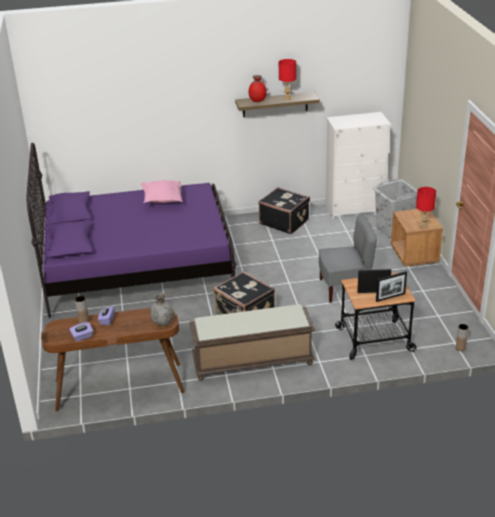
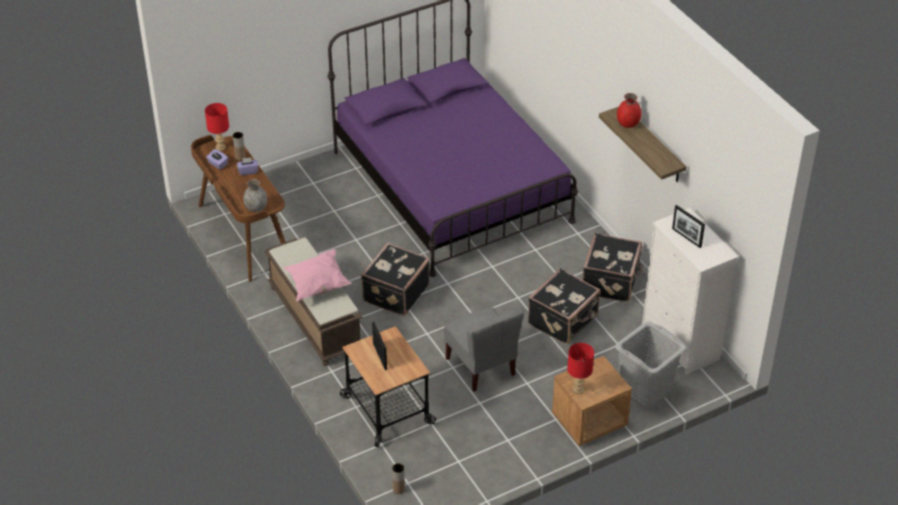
camera: 70 degrees right, 10 degrees up
pink pillow [141,180,183,203] -> pink pillow moved to [283,249,352,301]
red table lamp [279,59,296,100] -> red table lamp moved to [205,103,229,151]
picture frame [376,271,407,302] -> picture frame moved to [672,205,705,248]
none -> black suitcase [528,268,601,344]

